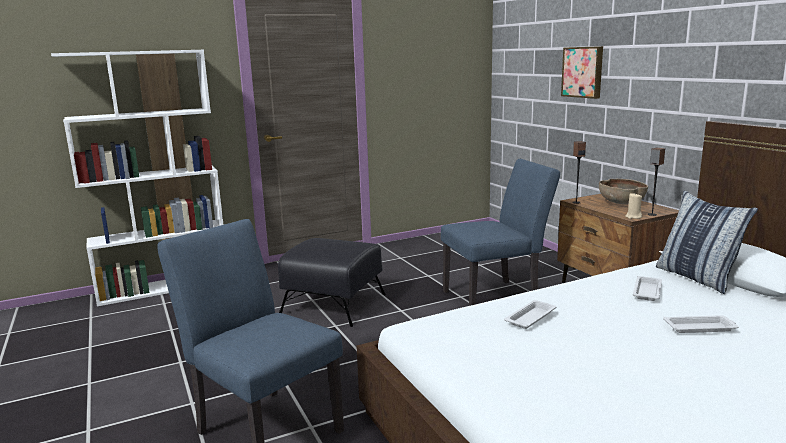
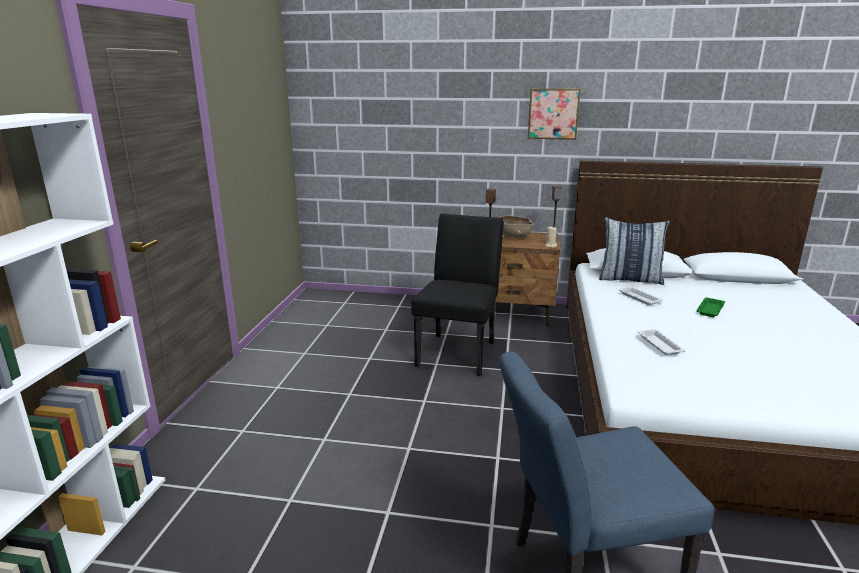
camera: 55 degrees left, 5 degrees up
black ottoman [278,238,386,327] -> none
blue chair [441,159,560,306] -> black chair [411,213,504,376]
picture [561,46,603,99] -> picture moved to [528,88,581,140]
white tray [663,315,739,333] -> green tray [697,297,725,317]

